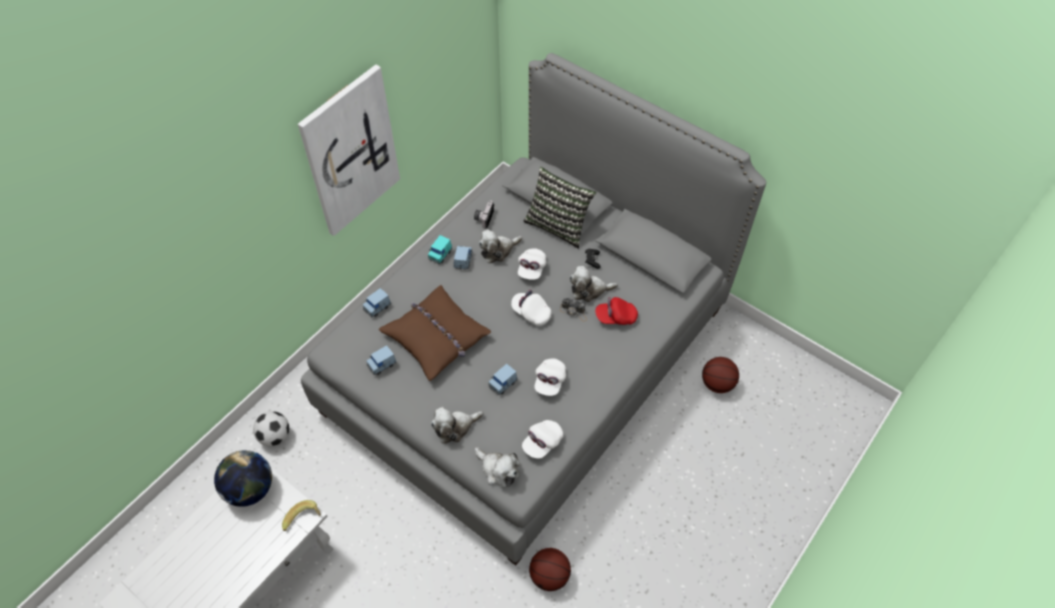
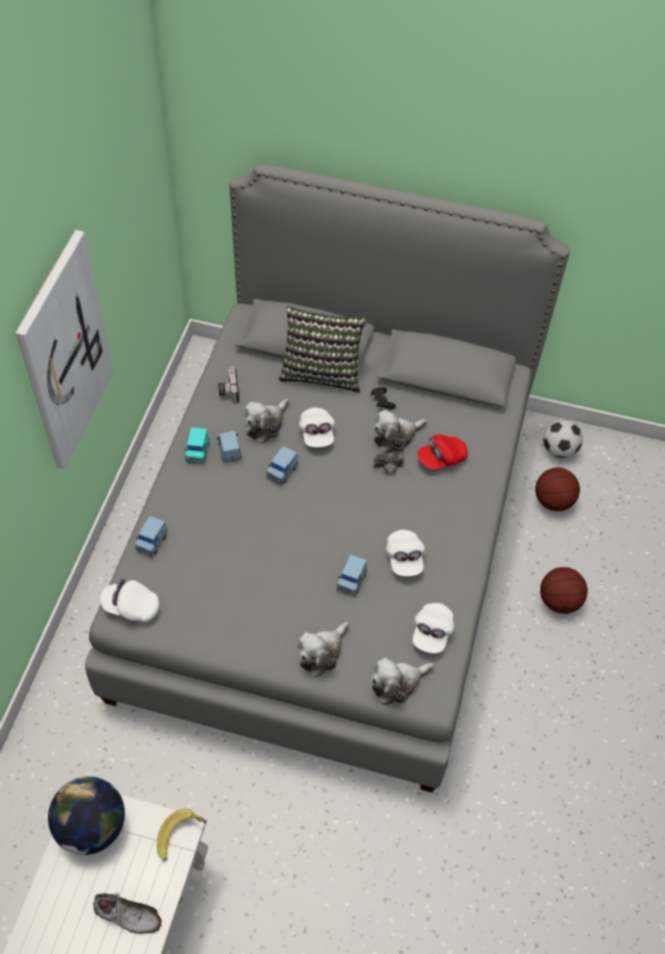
camera: 25 degrees left, 0 degrees up
football [253,411,289,446] -> football moved to [543,419,583,458]
blue toy car [366,345,397,375] -> blue toy car moved to [266,446,298,484]
brown pillow [379,285,491,381] -> none
plush toy [475,447,520,488] -> plush toy turned 135 degrees clockwise [371,657,434,705]
white cap [511,290,551,326] -> white cap moved to [100,579,160,622]
basketball [529,548,571,591] -> basketball moved to [540,567,588,614]
none -> shoe [93,893,162,934]

